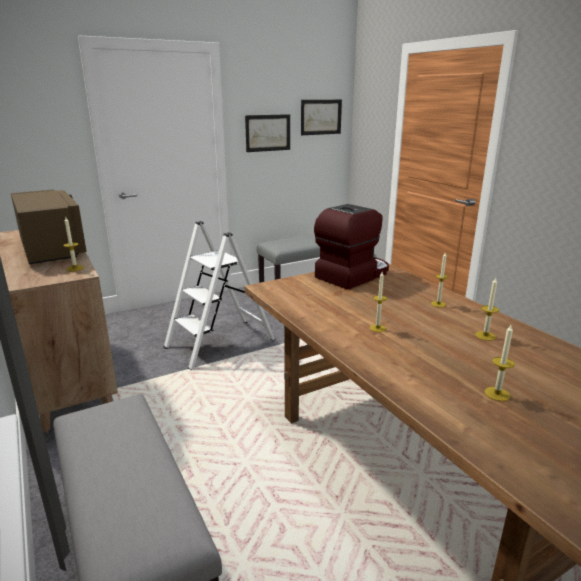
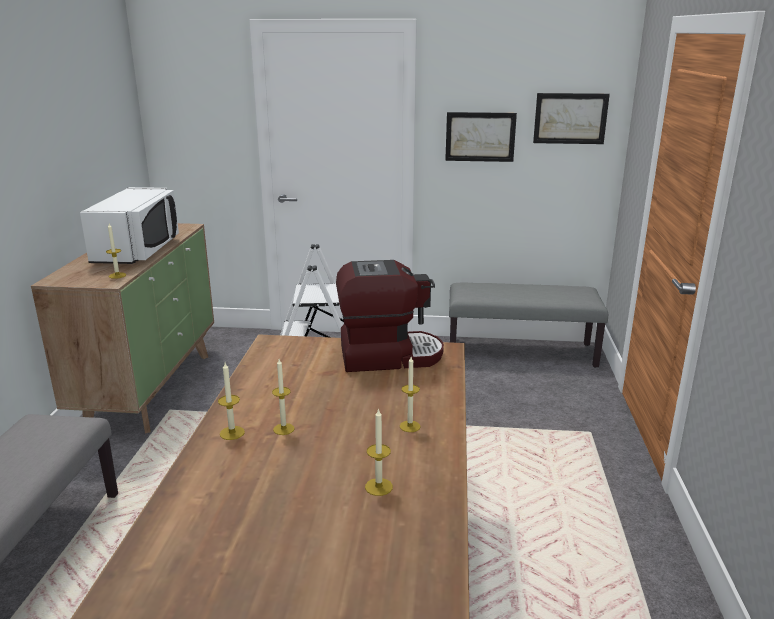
camera: 35 degrees right, 0 degrees up
brown microwave [11,189,87,264] -> white microwave [80,187,179,264]
candle [484,325,515,401] -> candle moved to [218,363,245,440]

